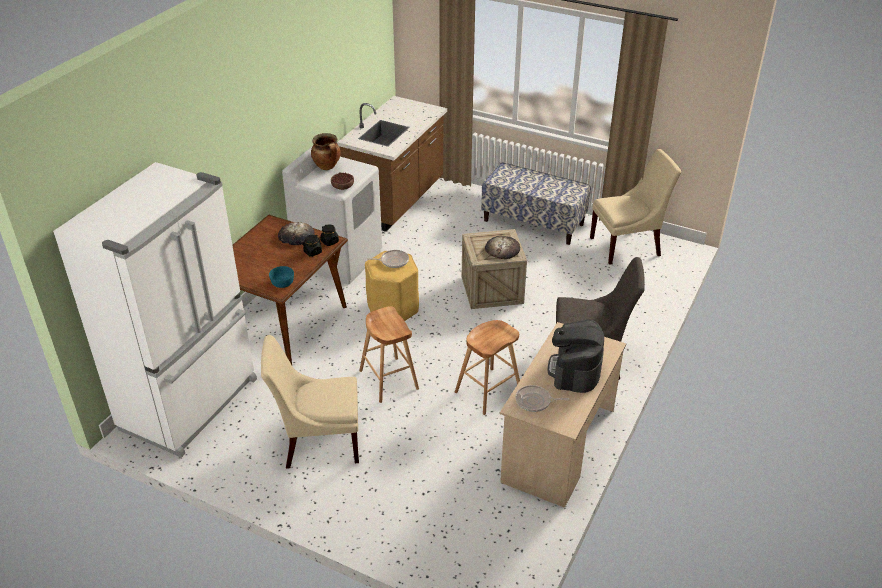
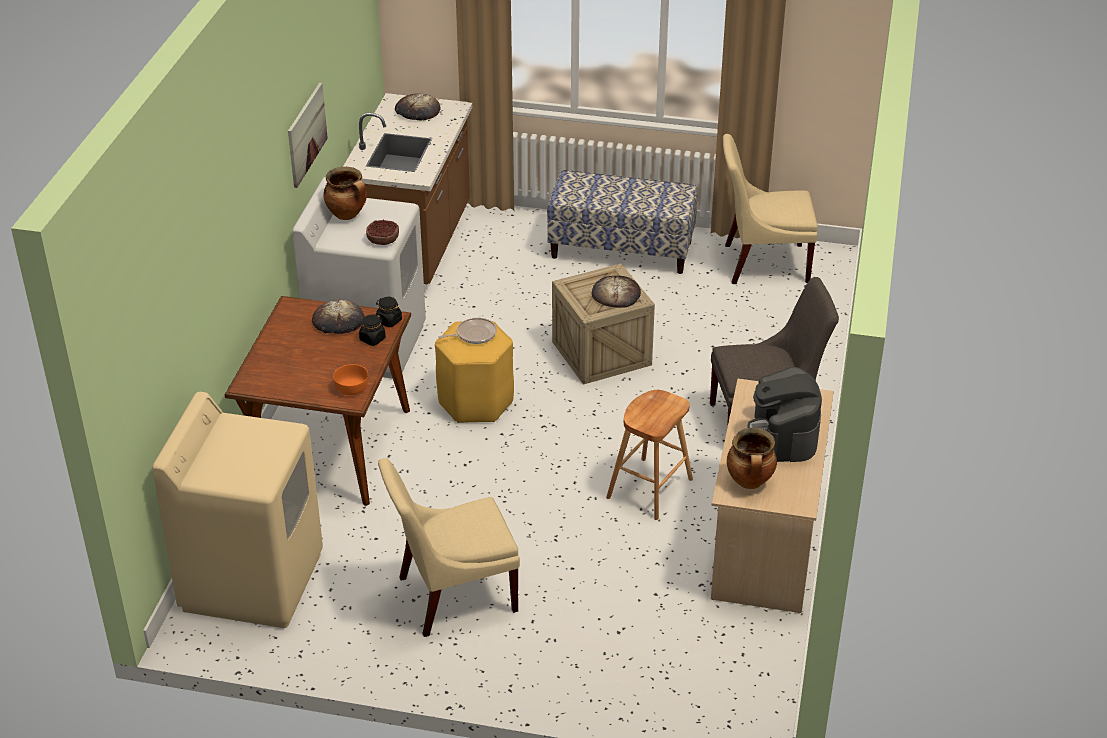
camera: 15 degrees left, 0 degrees up
white fridge [53,162,257,458] -> beige washing machine [152,392,323,628]
turquoise bowl [269,266,294,288] -> orange bowl [333,364,368,395]
brown stool [359,306,419,403] -> none
frying pan [516,385,570,412] -> cooking pot [727,428,777,489]
beige chair [590,149,681,265] -> beige chair turned 150 degrees counterclockwise [723,134,818,284]
none -> picture [288,83,328,188]
none -> bread [395,93,440,121]

